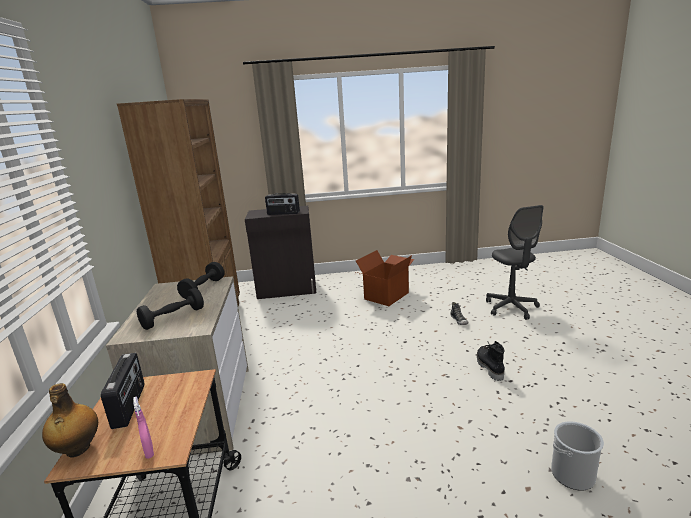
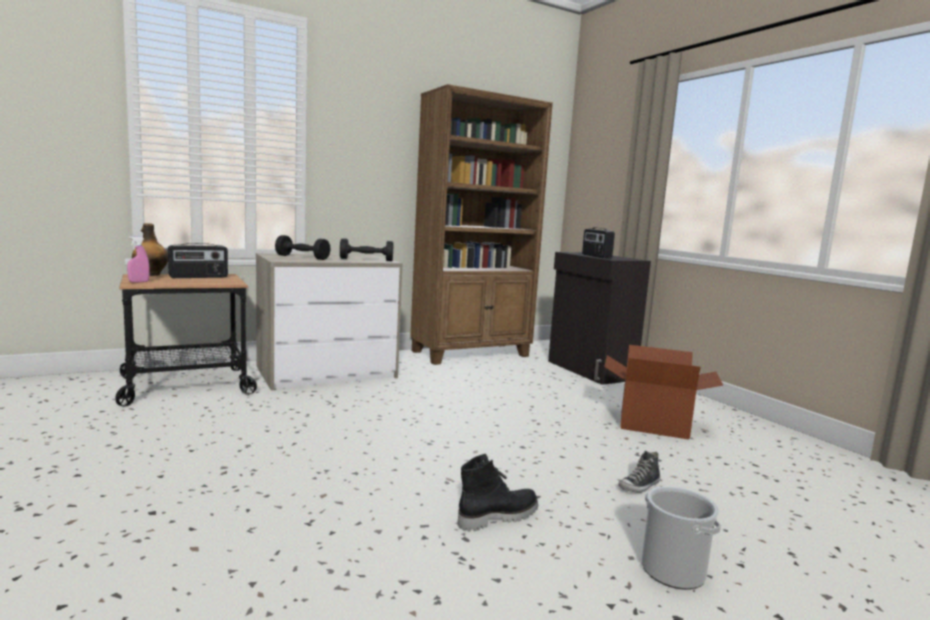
camera: 65 degrees right, 10 degrees down
grey office chair [486,205,544,320] -> none
bucket [551,421,604,491] -> bucket moved to [641,486,721,590]

